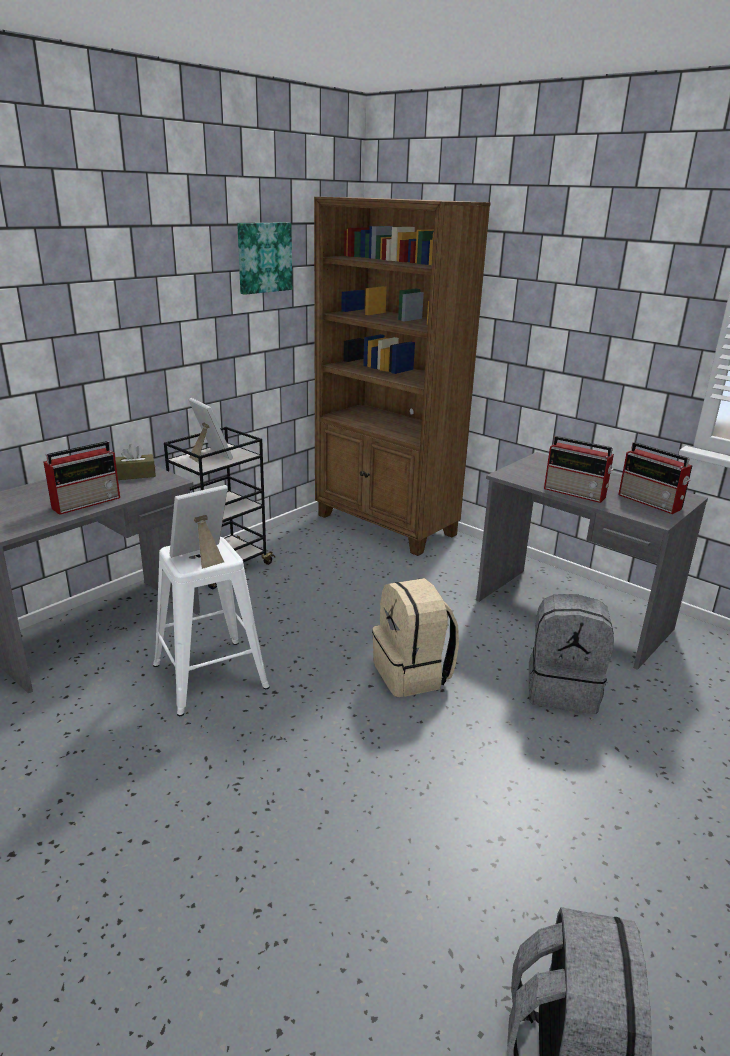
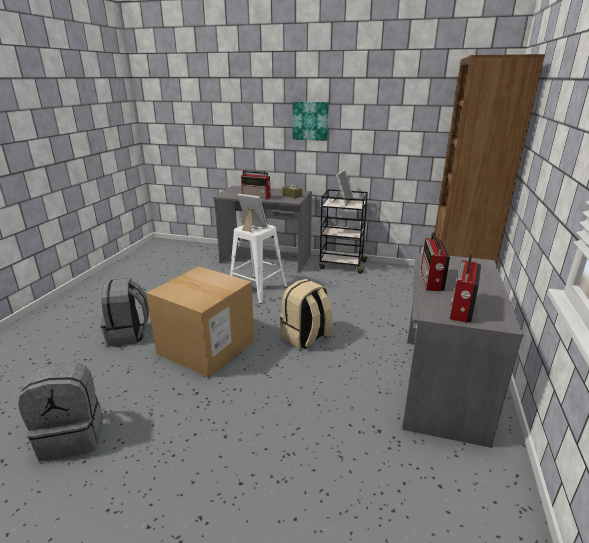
camera: 65 degrees right, 0 degrees up
picture [237,222,292,295] -> picture moved to [292,101,329,141]
grey backpack [529,594,614,714] -> grey backpack moved to [100,278,149,347]
none -> cardboard box [146,266,254,378]

